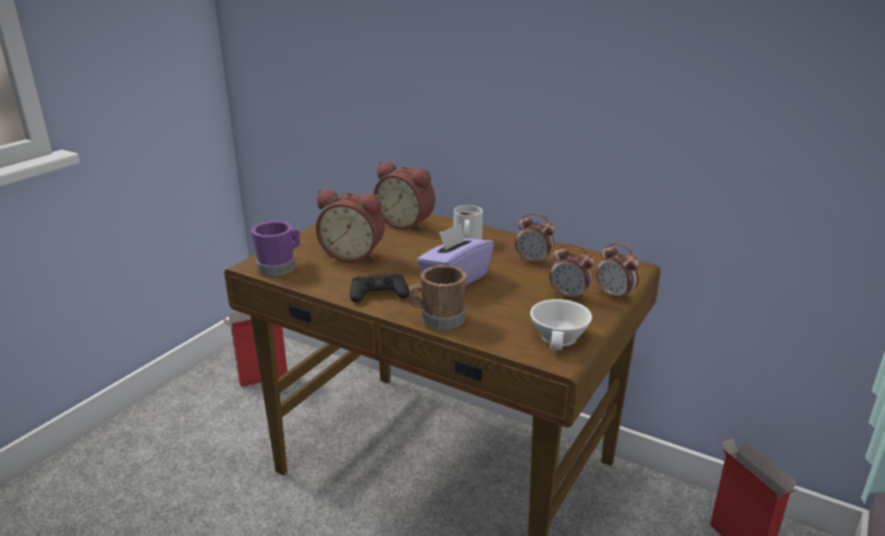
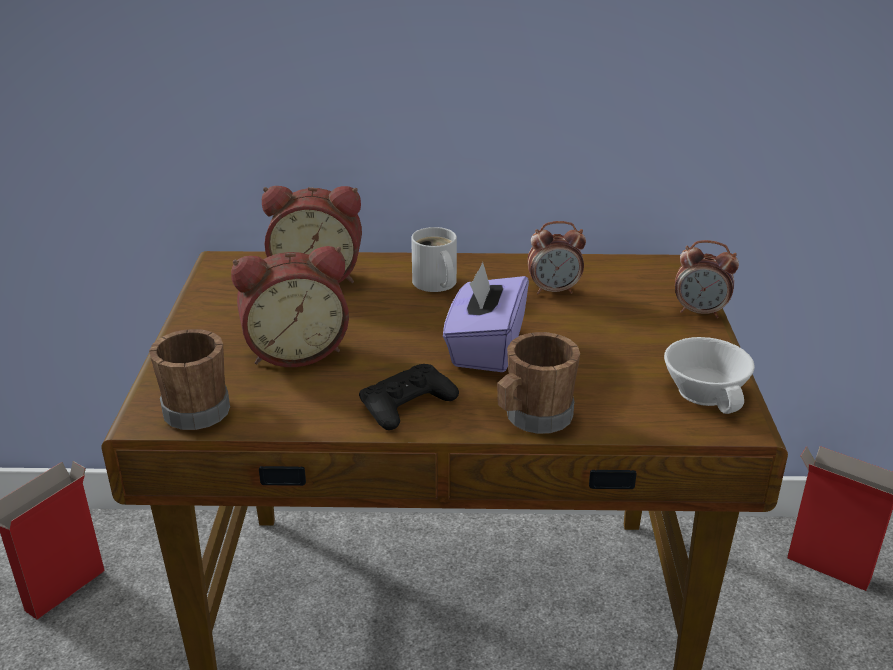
camera: 30 degrees left, 5 degrees up
purple mug [251,221,300,276] -> brown mug [149,329,230,430]
alarm clock [549,244,594,301] -> none

